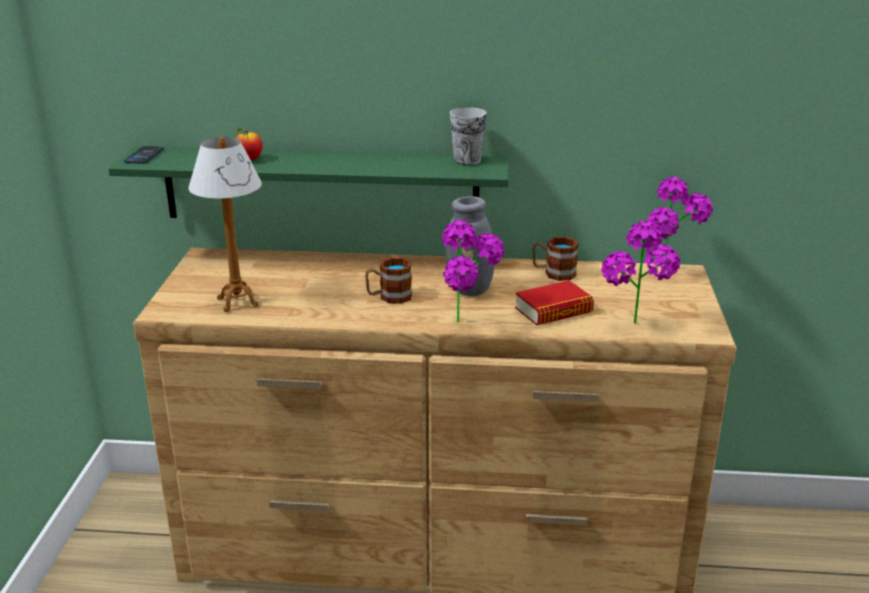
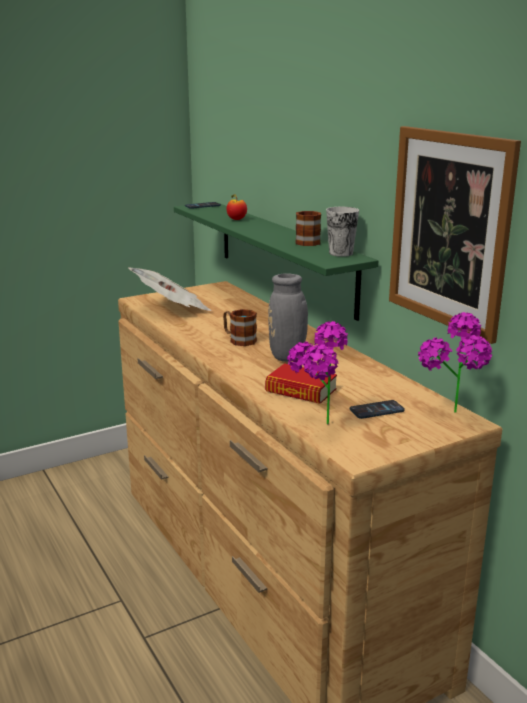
camera: 55 degrees right, 5 degrees down
table lamp [188,137,262,312] -> newspaper [129,268,212,311]
potted plant [442,220,505,322] -> none
mug [533,237,579,281] -> mug moved to [295,211,321,246]
none -> phone [350,400,405,419]
none -> picture [389,126,521,344]

